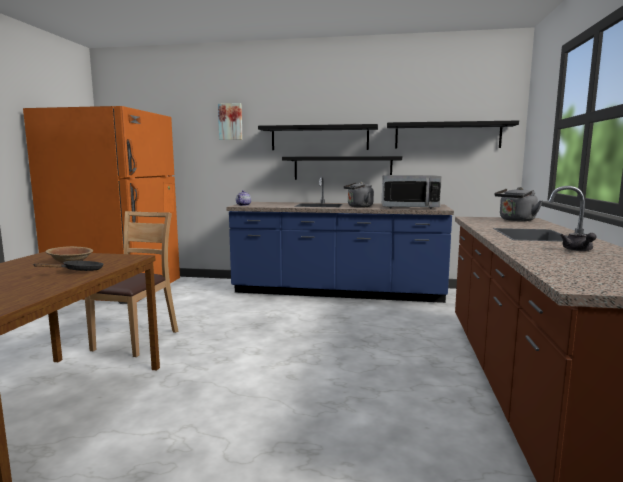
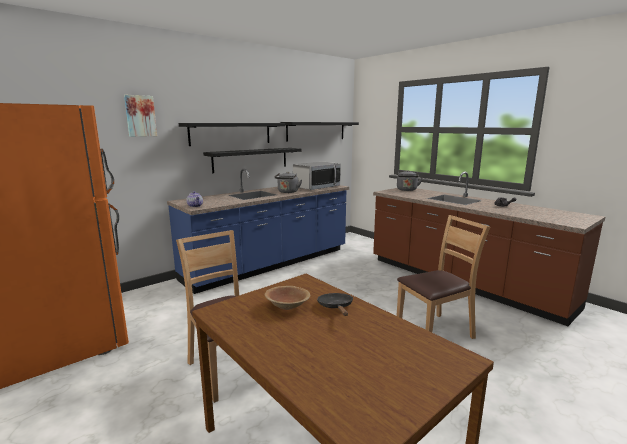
camera: 50 degrees left, 5 degrees up
none -> brown chair [397,215,490,339]

